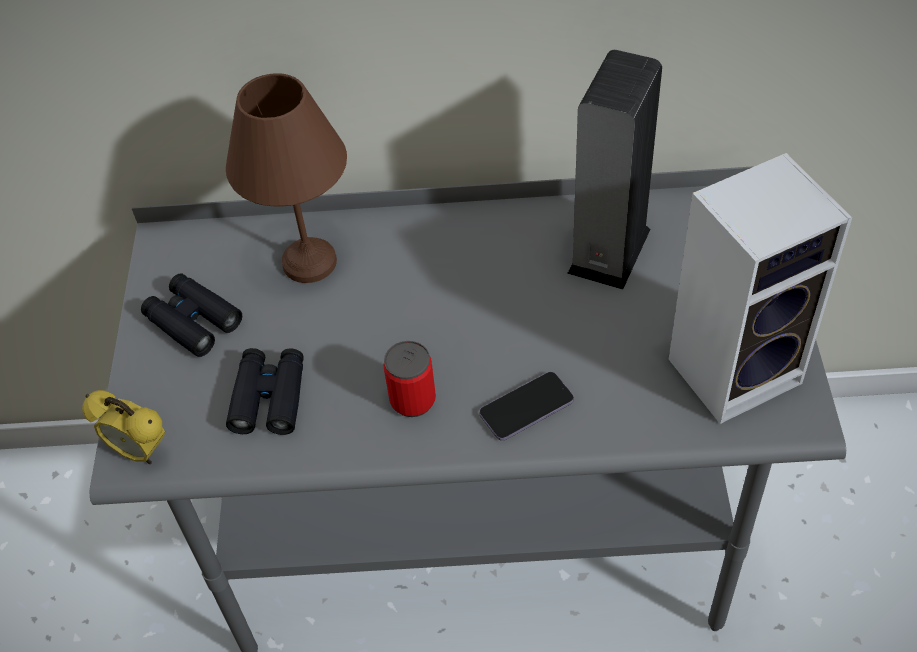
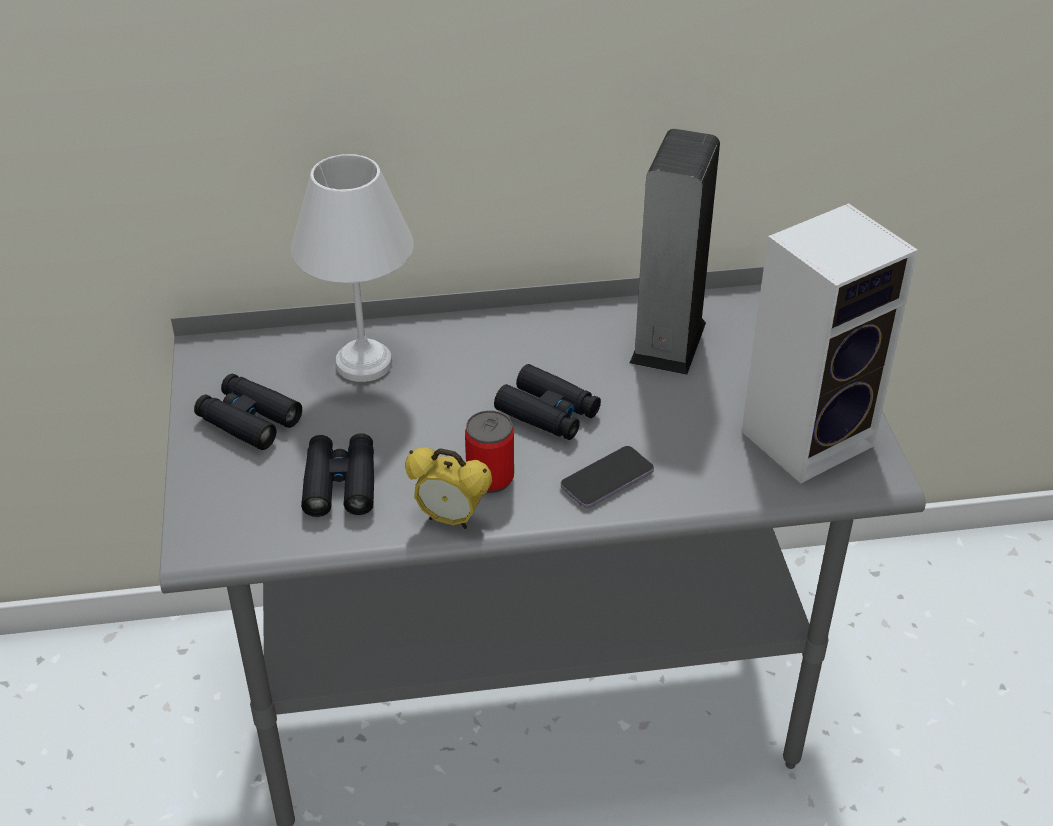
camera: 10 degrees left, 10 degrees down
alarm clock [82,390,165,464] -> alarm clock moved to [405,447,492,529]
brown table lamp [226,73,347,283] -> white table lamp [291,154,414,382]
none -> black binoculars [494,364,601,440]

